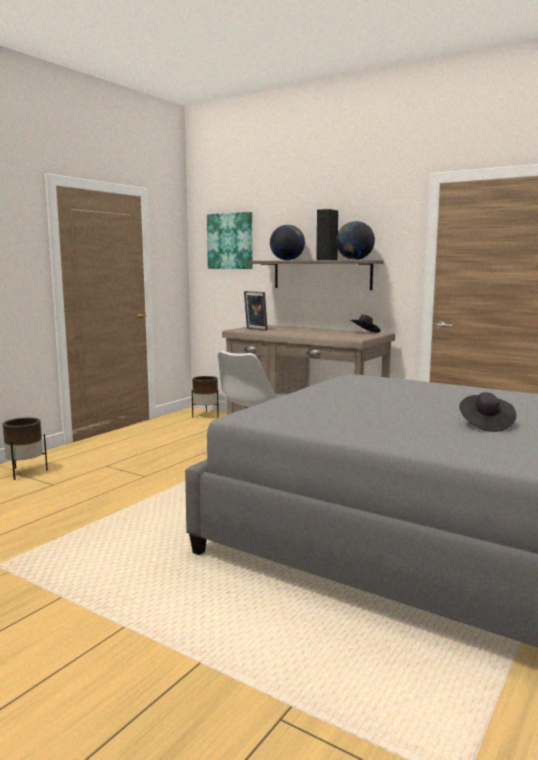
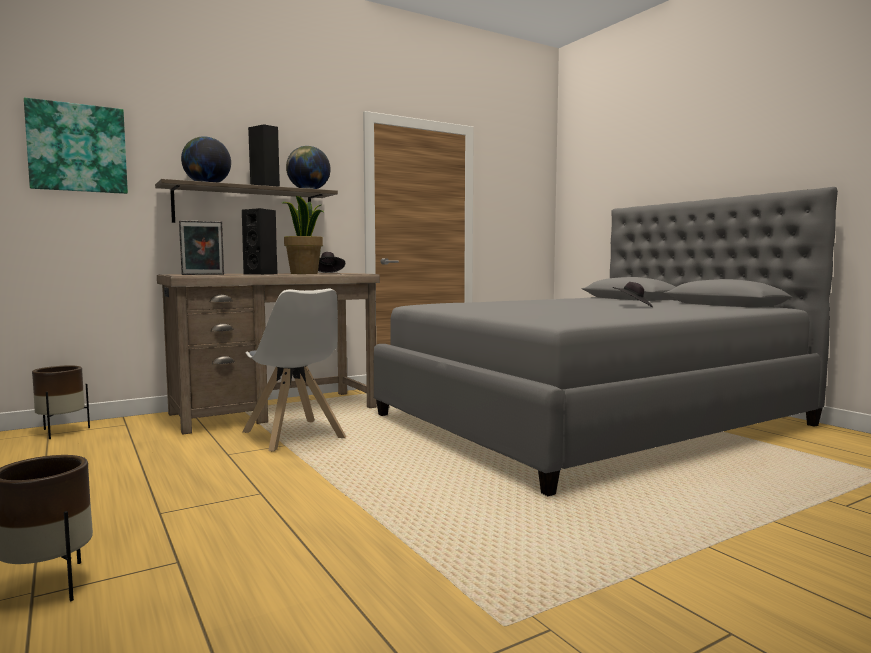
camera: 65 degrees left, 5 degrees down
none -> black speaker [241,208,277,275]
none -> potted plant [282,196,324,274]

